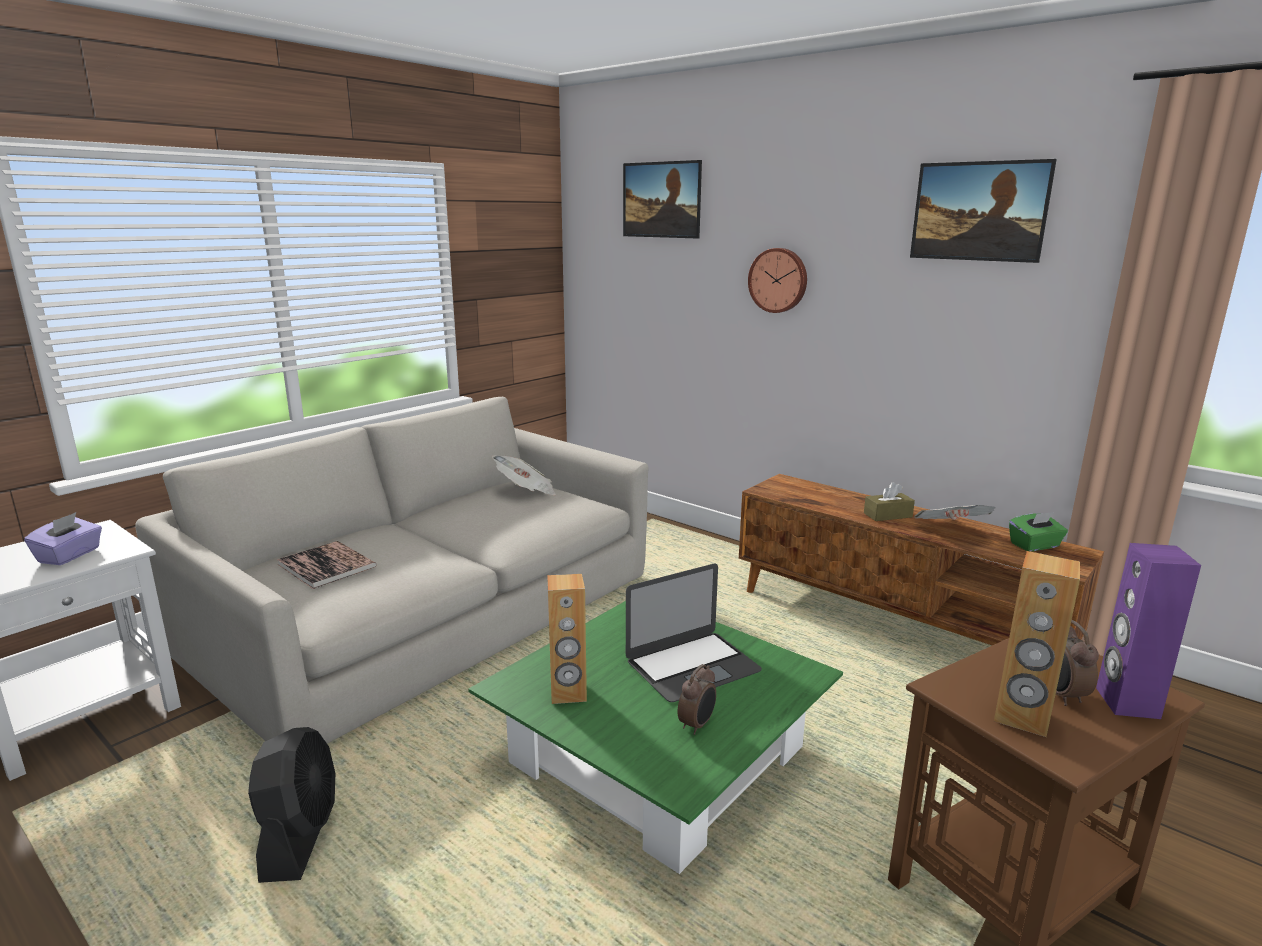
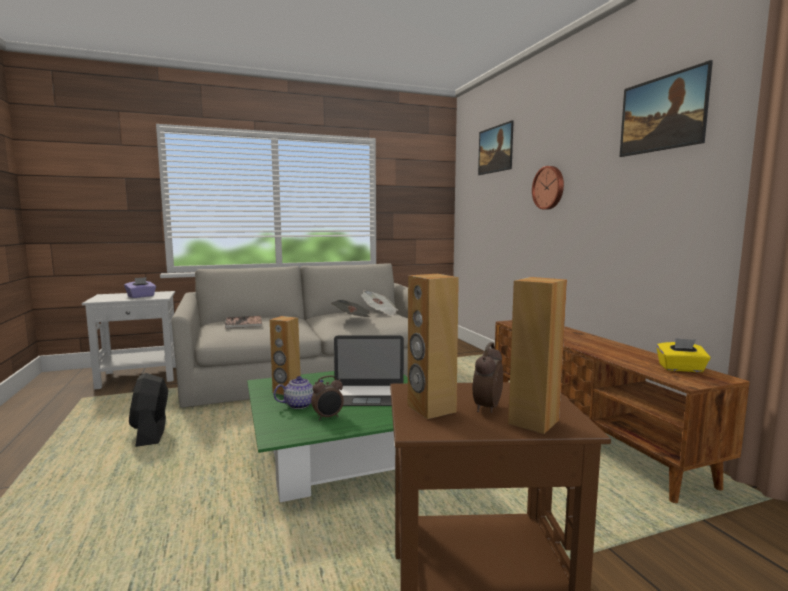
camera: 30 degrees right, 10 degrees down
black fan [248,727,335,883] -> black fan turned 135 degrees clockwise [129,373,168,447]
brown tissue box [864,482,915,521] -> none
newspaper [914,505,996,520] -> newspaper moved to [331,300,371,317]
green tissue box [1009,512,1068,551] -> yellow tissue box [656,338,710,372]
purple speaker [1096,543,1201,719] -> brown speaker [508,277,567,434]
none -> teapot [274,376,324,409]

